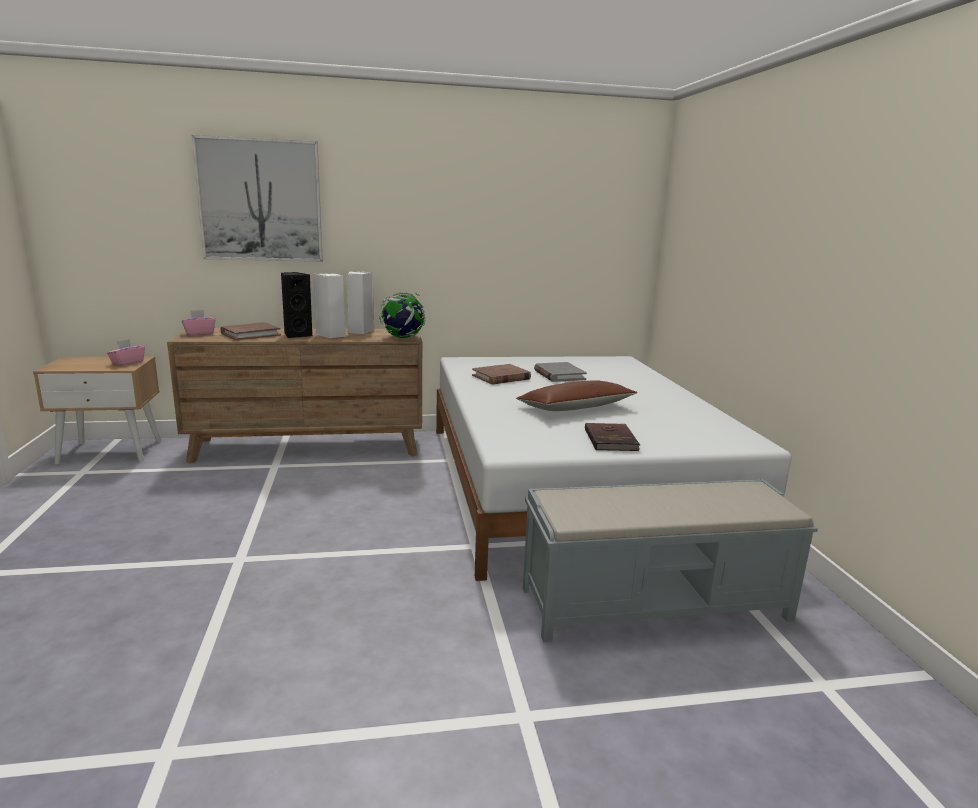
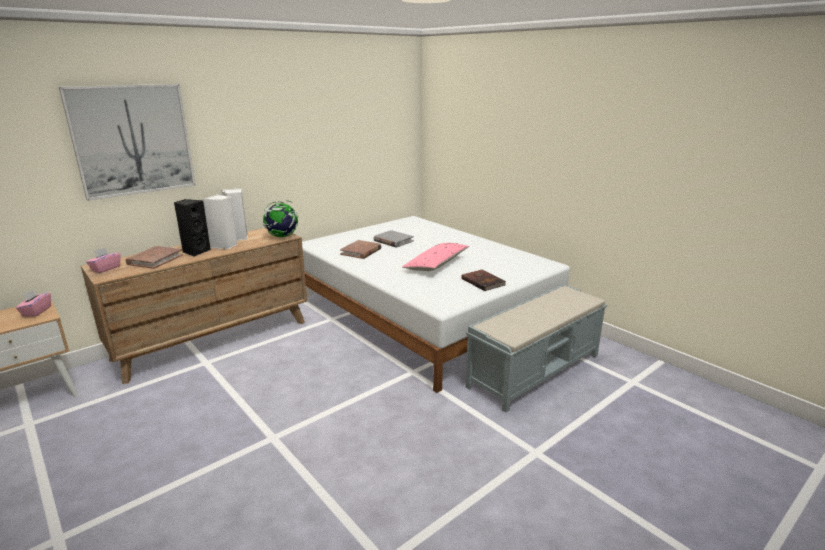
camera: 30 degrees left, 5 degrees up
brown pillow [516,380,637,411] -> pink pillow [402,243,469,271]

